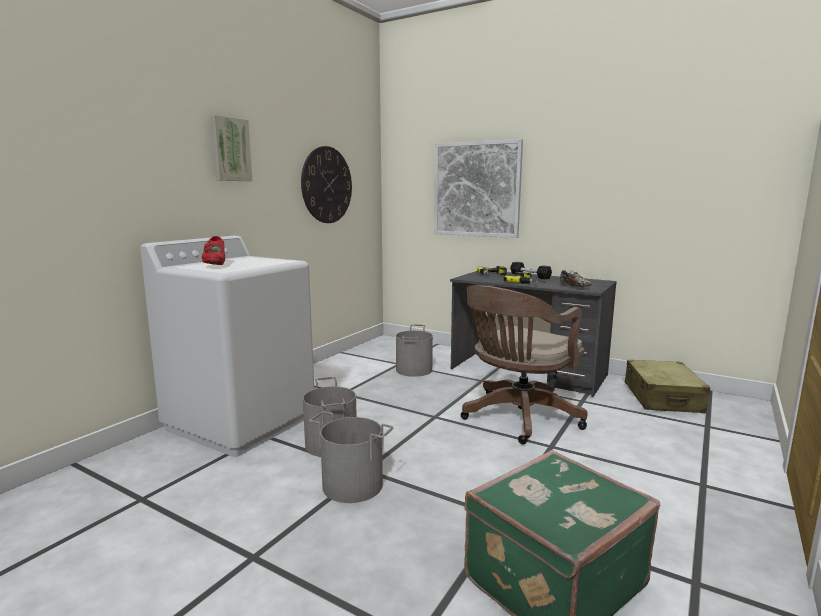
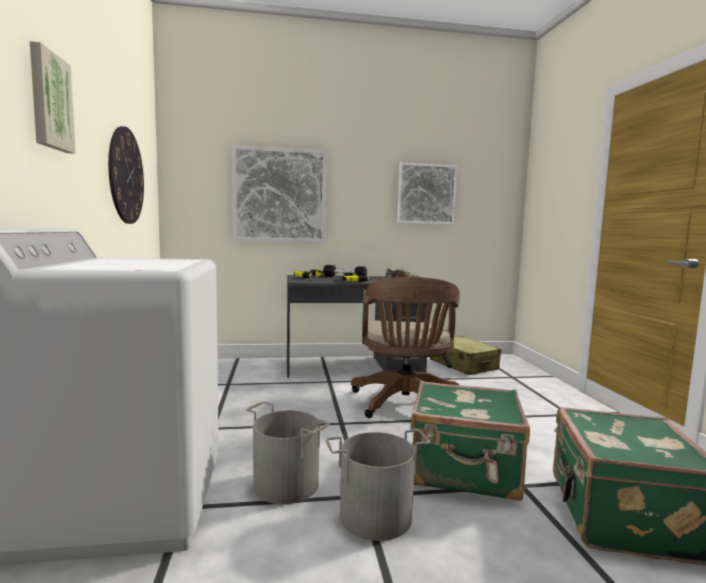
camera: 40 degrees left, 5 degrees down
red shoe [202,236,225,265] -> none
grey bucket [396,324,433,377] -> none
none -> picture [397,163,457,225]
none -> green suitcase [411,381,530,501]

